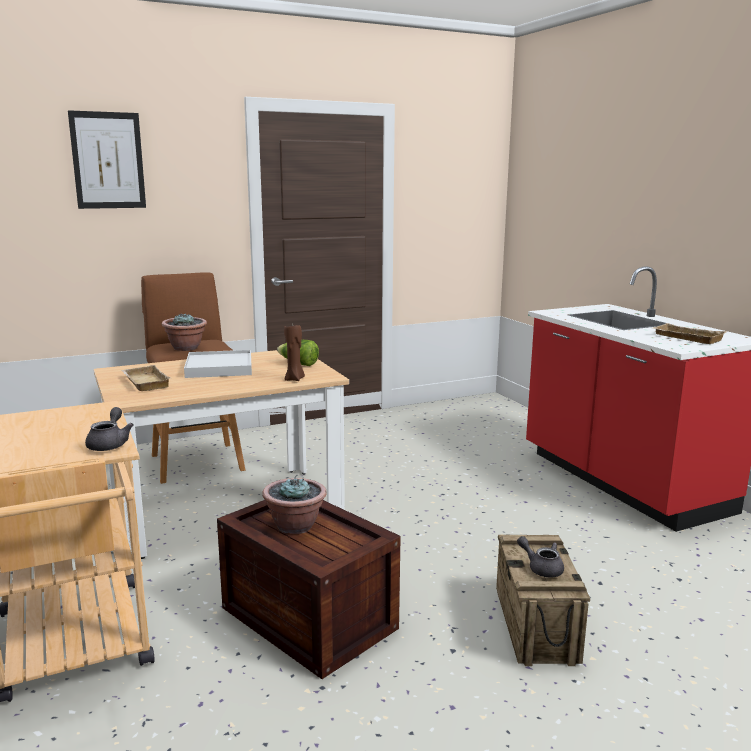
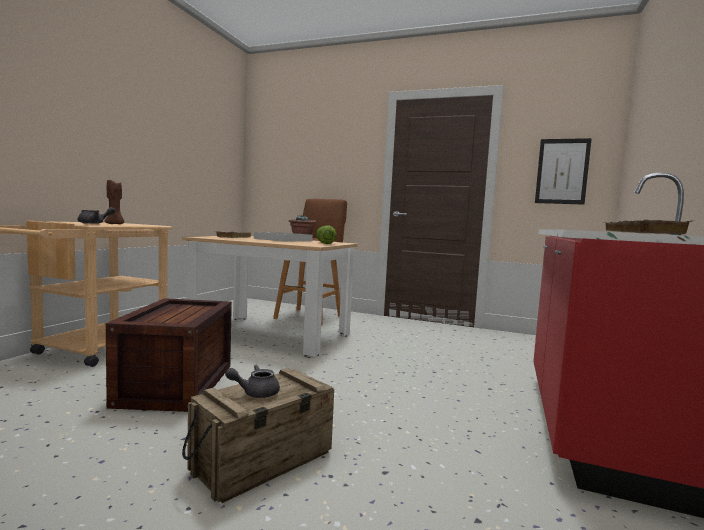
camera: 45 degrees right, 10 degrees down
picture [68,110,146,209] -> picture moved to [535,138,592,205]
potted plant [262,476,327,534] -> none
brown candle [284,325,305,381] -> brown candle moved to [105,180,124,224]
grey teapot [517,536,564,578] -> grey teapot turned 105 degrees counterclockwise [225,365,280,398]

